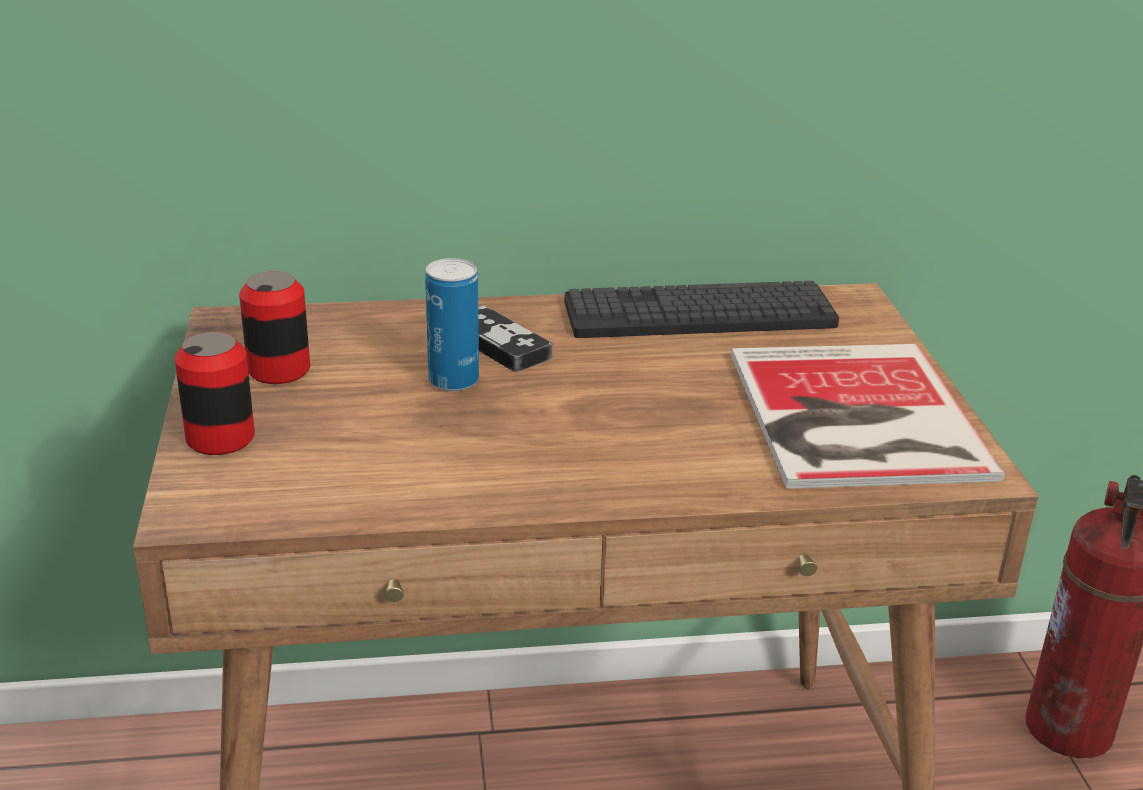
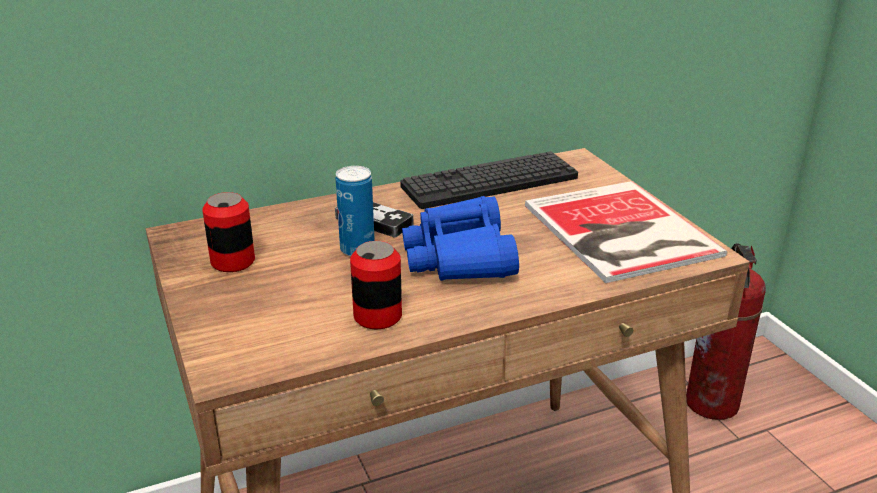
camera: 15 degrees left, 0 degrees up
can [174,332,255,455] -> can moved to [350,241,402,329]
none -> blue binoculars [402,196,519,281]

